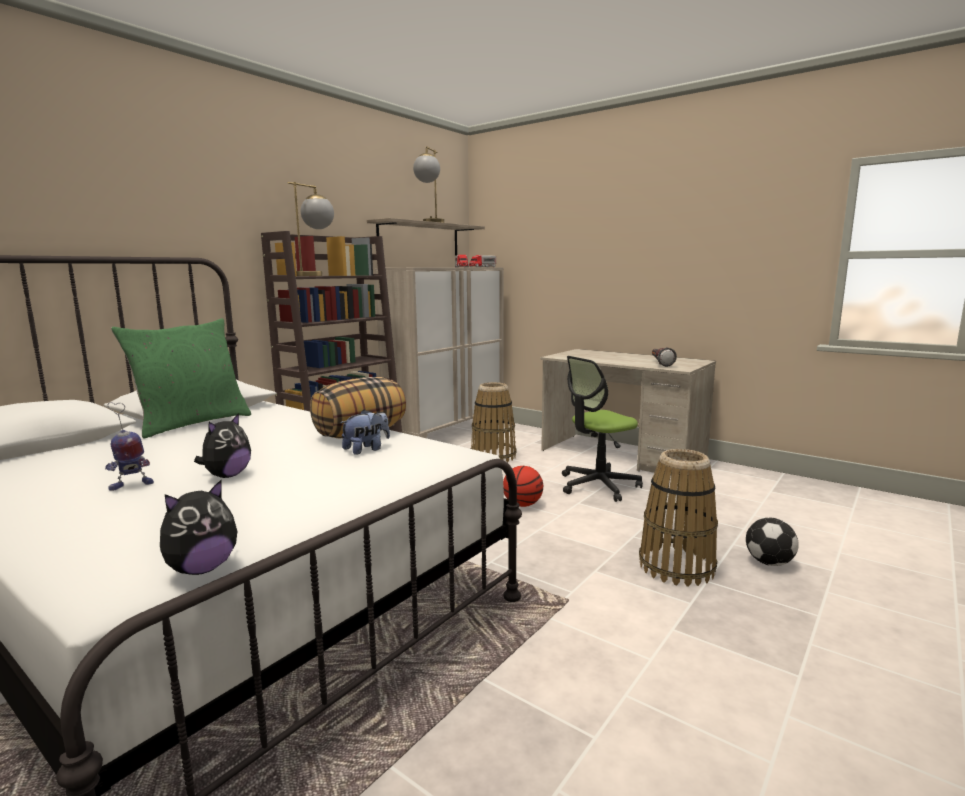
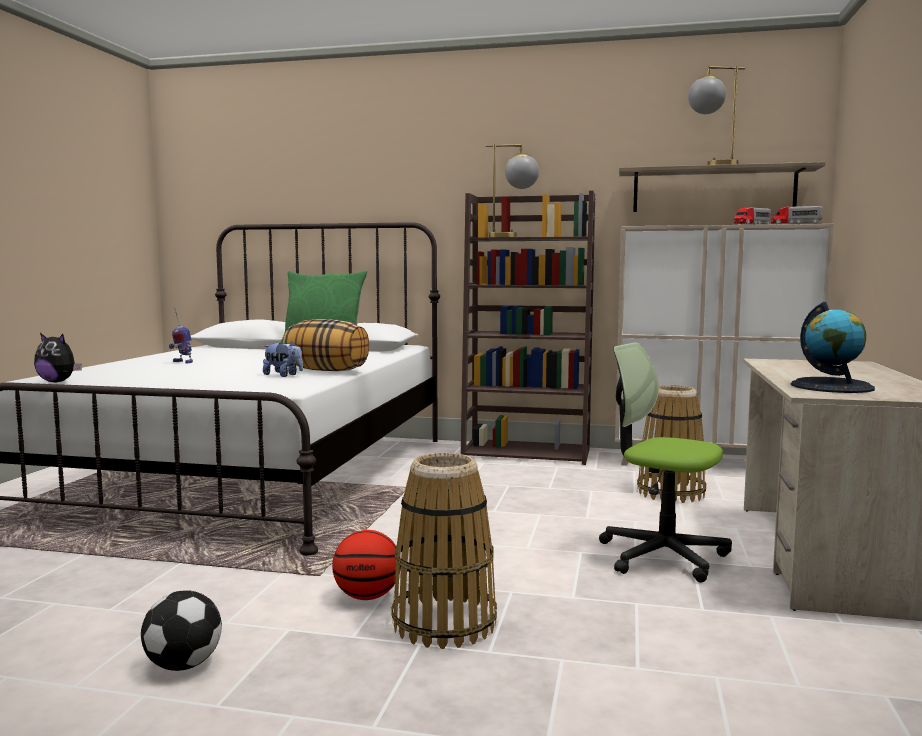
camera: 65 degrees right, 5 degrees down
plush toy [194,413,251,478] -> none
basketball [503,466,543,507] -> basketball moved to [332,530,401,600]
flashlight [652,347,677,367] -> globe [791,302,875,393]
football [746,518,799,566] -> football moved to [141,590,222,671]

